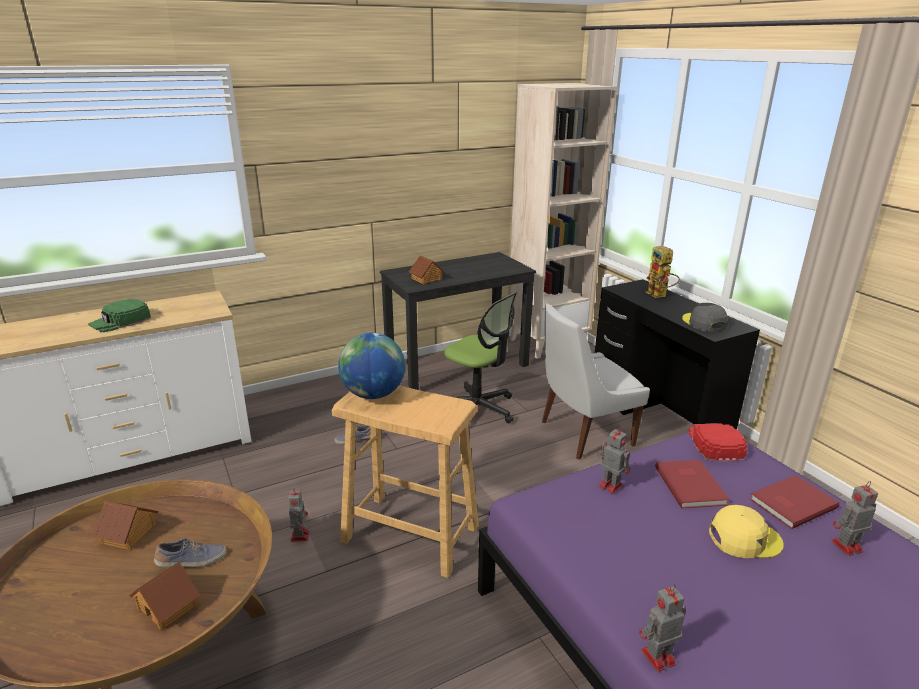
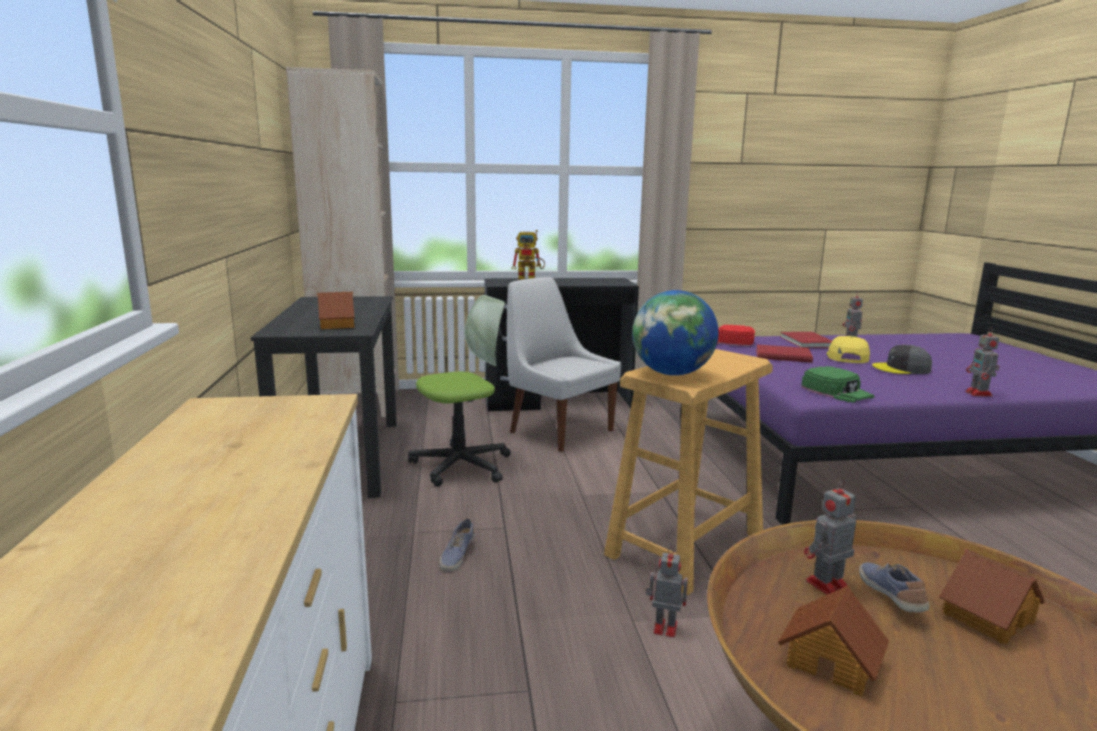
camera: 70 degrees left, 10 degrees down
green cap [88,298,151,332] -> green cap moved to [801,366,874,403]
white chair [542,303,650,460] -> white chair turned 135 degrees clockwise [507,277,621,452]
toy robot [597,426,630,494] -> toy robot moved to [804,479,856,595]
grey cap [682,303,728,332] -> grey cap moved to [872,345,932,374]

